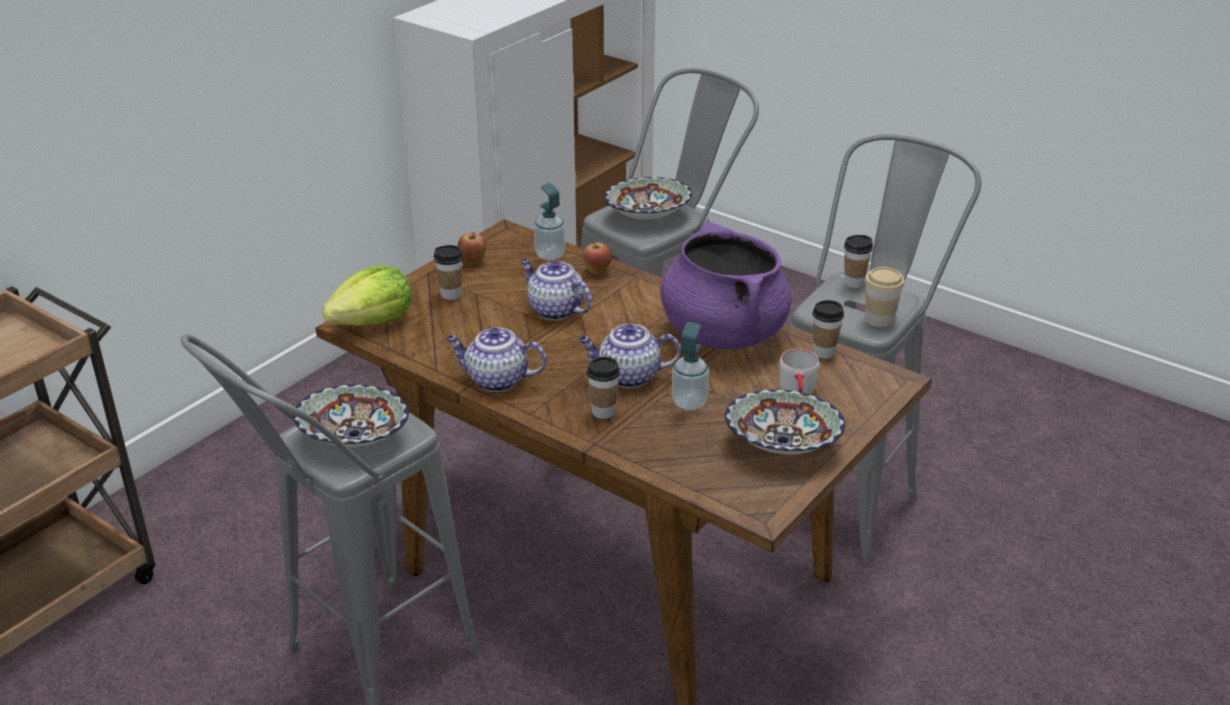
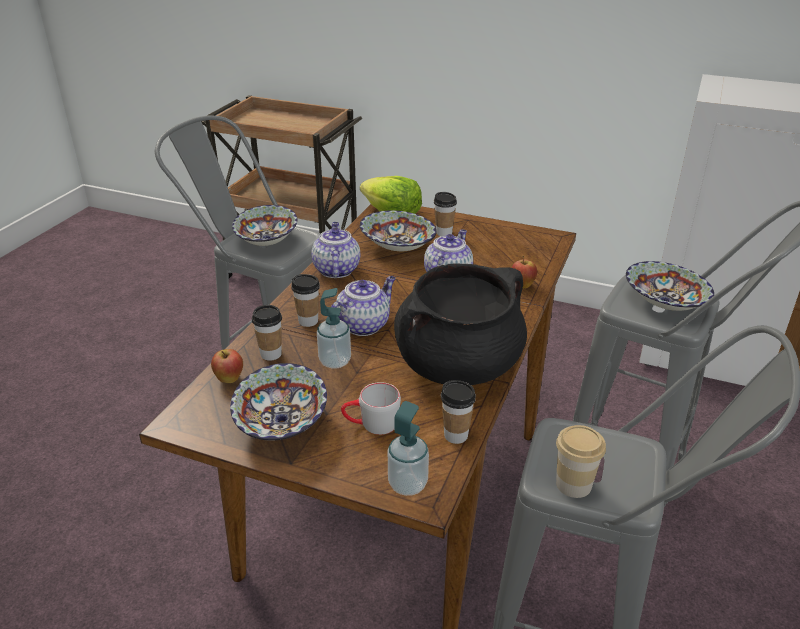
camera: 75 degrees right, 0 degrees up
apple [458,232,486,263] -> apple moved to [211,349,243,383]
soap dispenser [534,183,565,261] -> soap dispenser moved to [388,401,429,496]
teapot [578,324,681,388] -> teapot turned 60 degrees clockwise [327,276,396,336]
purple cooking pot [660,221,791,349] -> black cooking pot [394,264,527,385]
cup [844,235,873,288] -> cup moved to [252,305,282,361]
none -> bowl [360,210,437,251]

